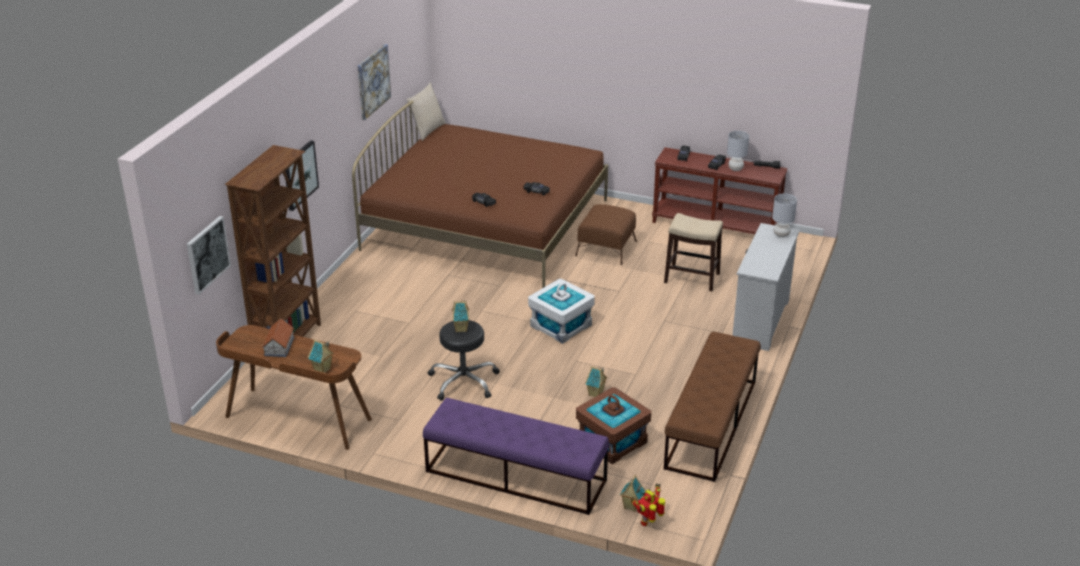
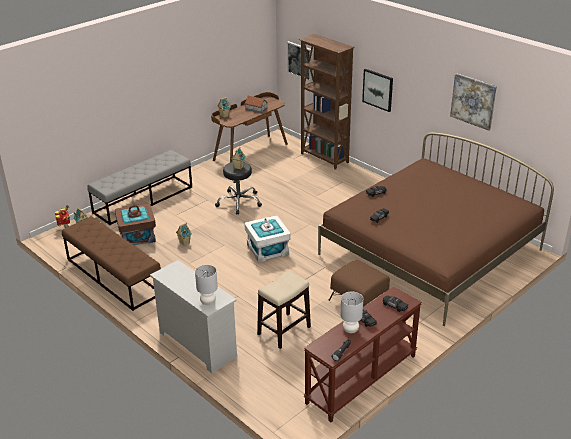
camera: 115 degrees right, 0 degrees up
beige pillow [406,82,446,141] -> none
purple bench [423,398,609,515] -> grey bench [87,150,192,225]

